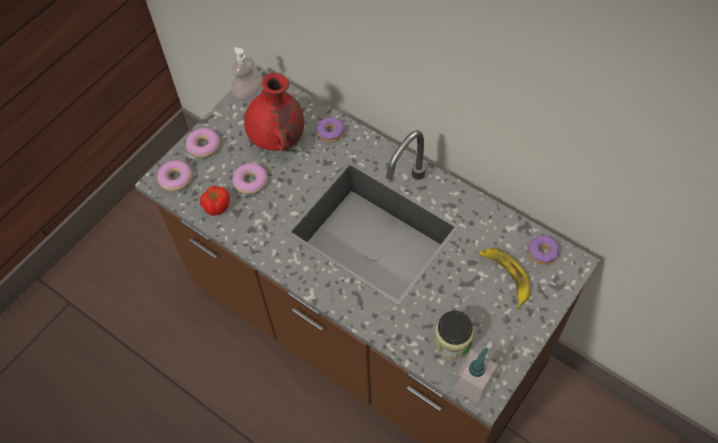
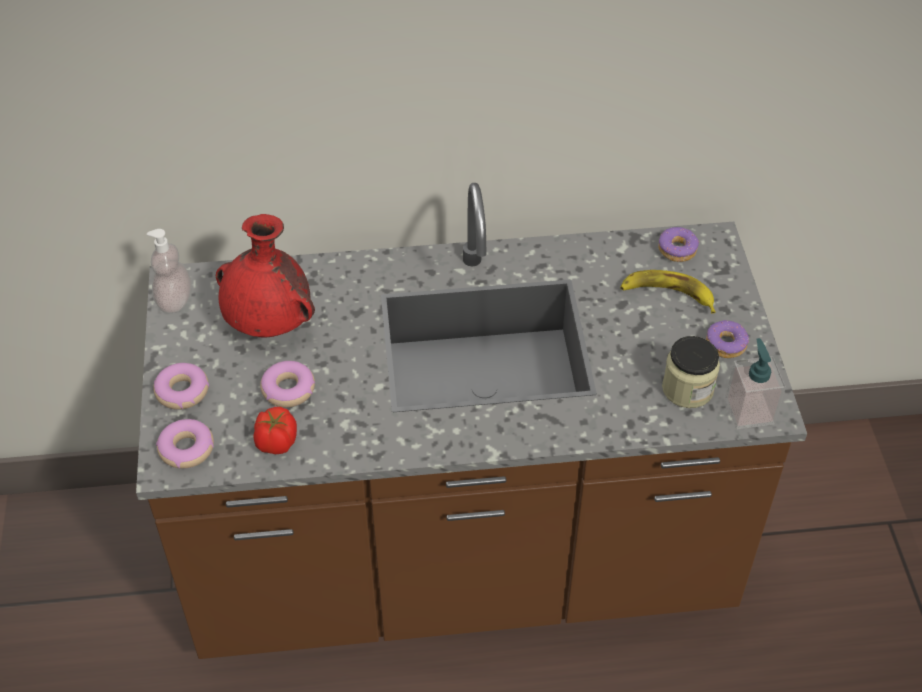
camera: 45 degrees left, 10 degrees down
donut [317,117,344,142] -> donut moved to [706,320,749,358]

